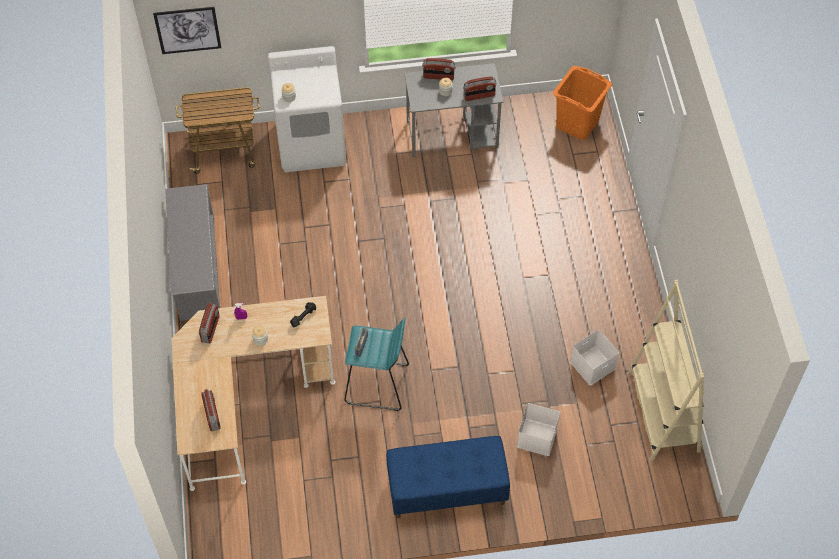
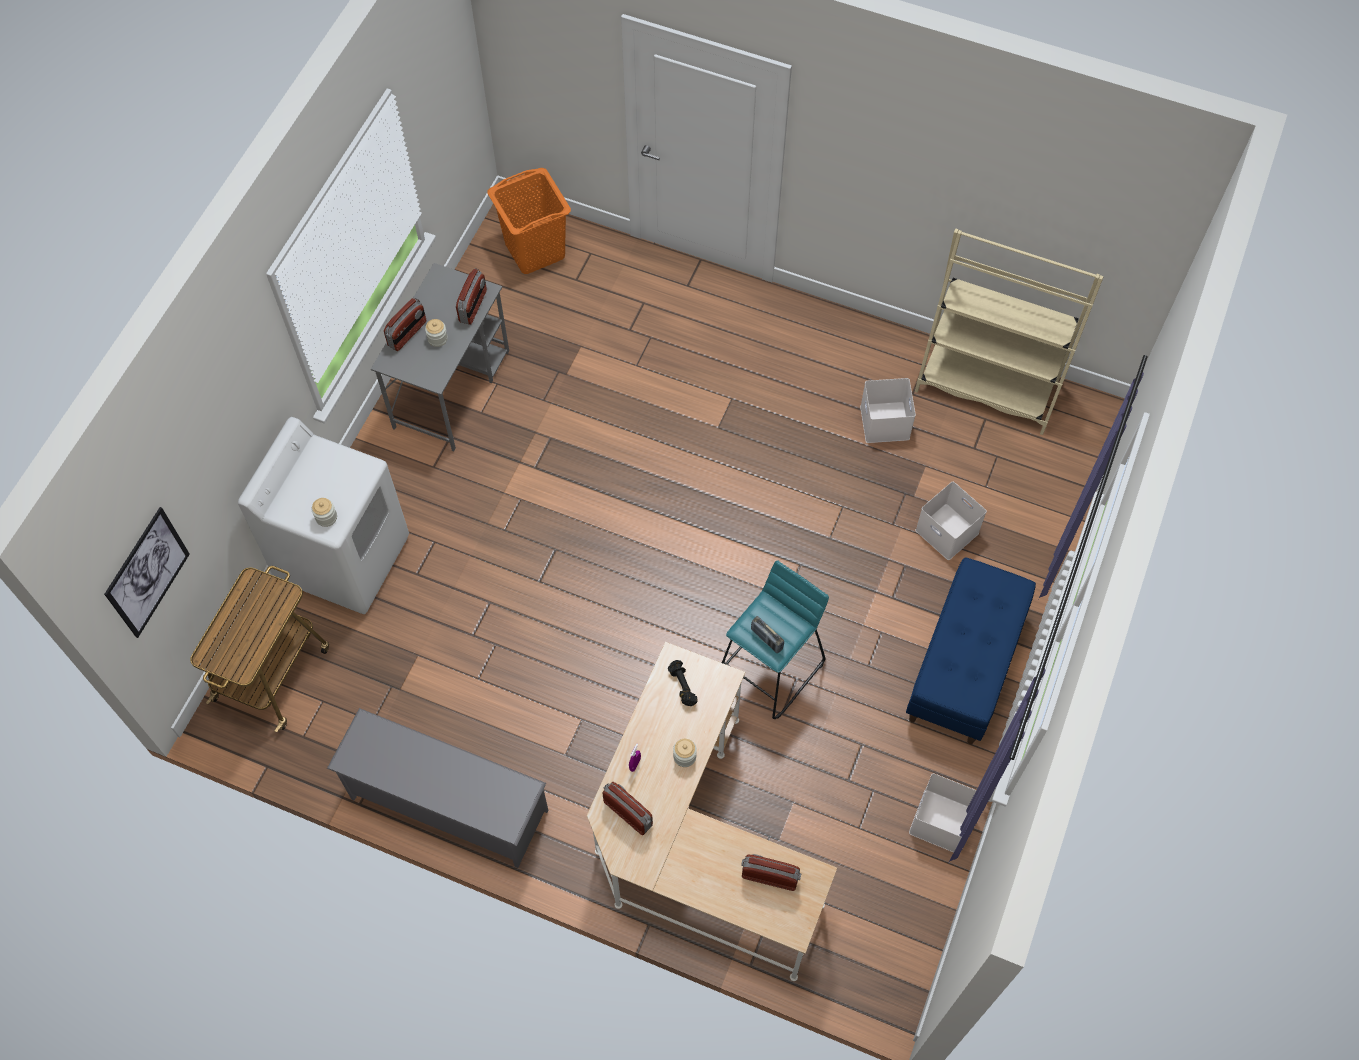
camera: 60 degrees left, 5 degrees up
none -> white storage box [909,773,976,852]

